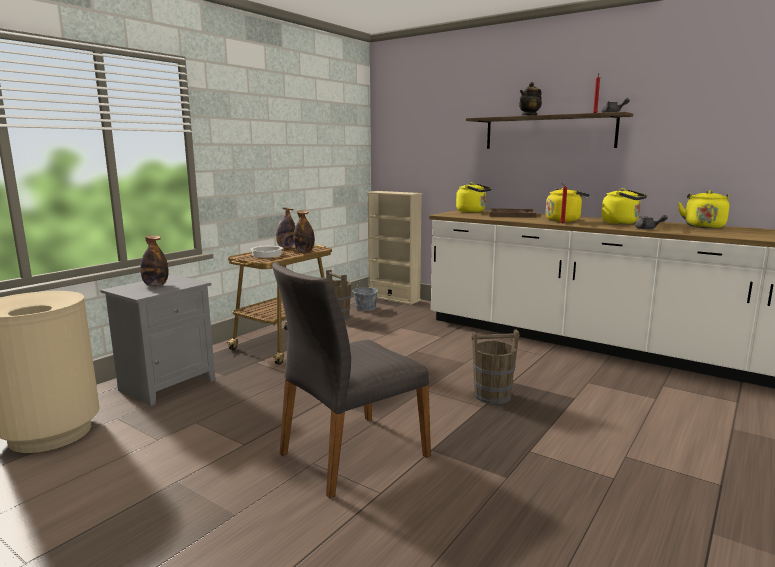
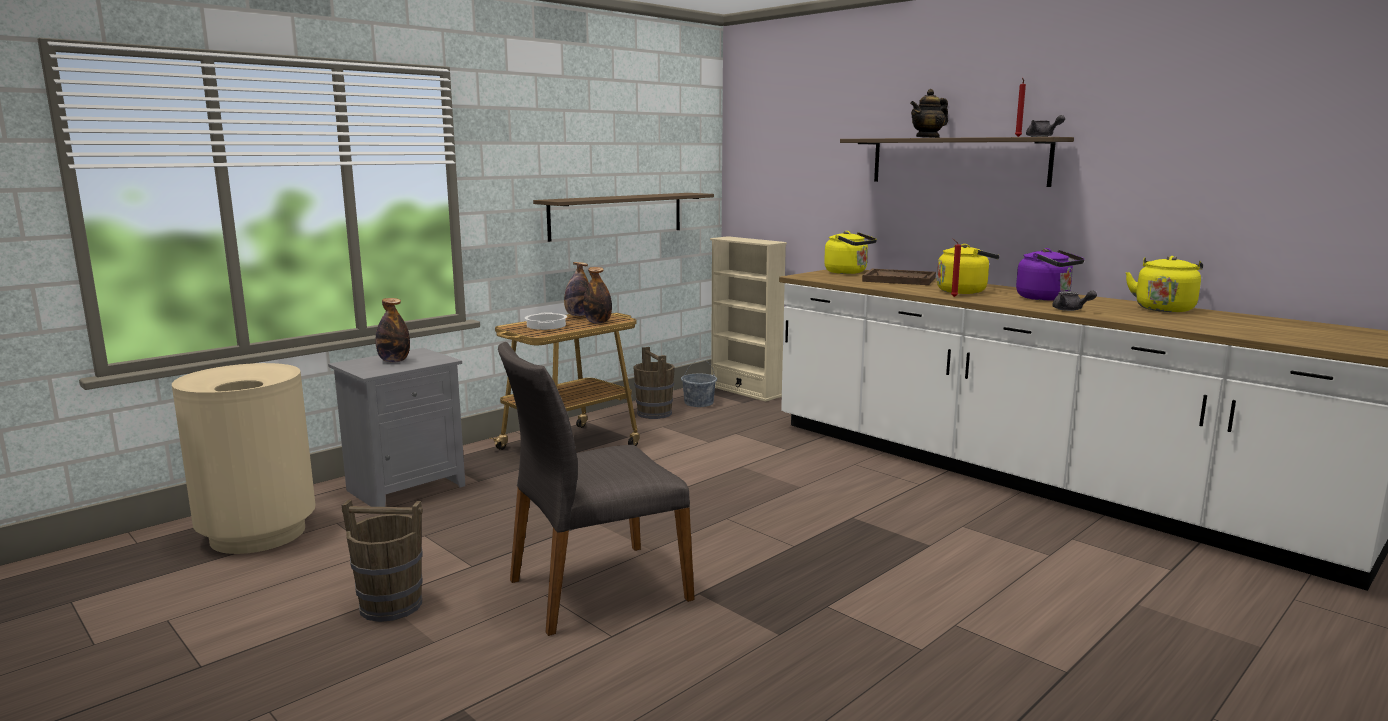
camera: 10 degrees right, 0 degrees up
brown bucket [471,330,520,404] -> brown bucket moved to [342,500,423,622]
yellow kettle [601,188,647,224] -> purple kettle [1016,248,1085,301]
none -> shelf [533,193,714,242]

